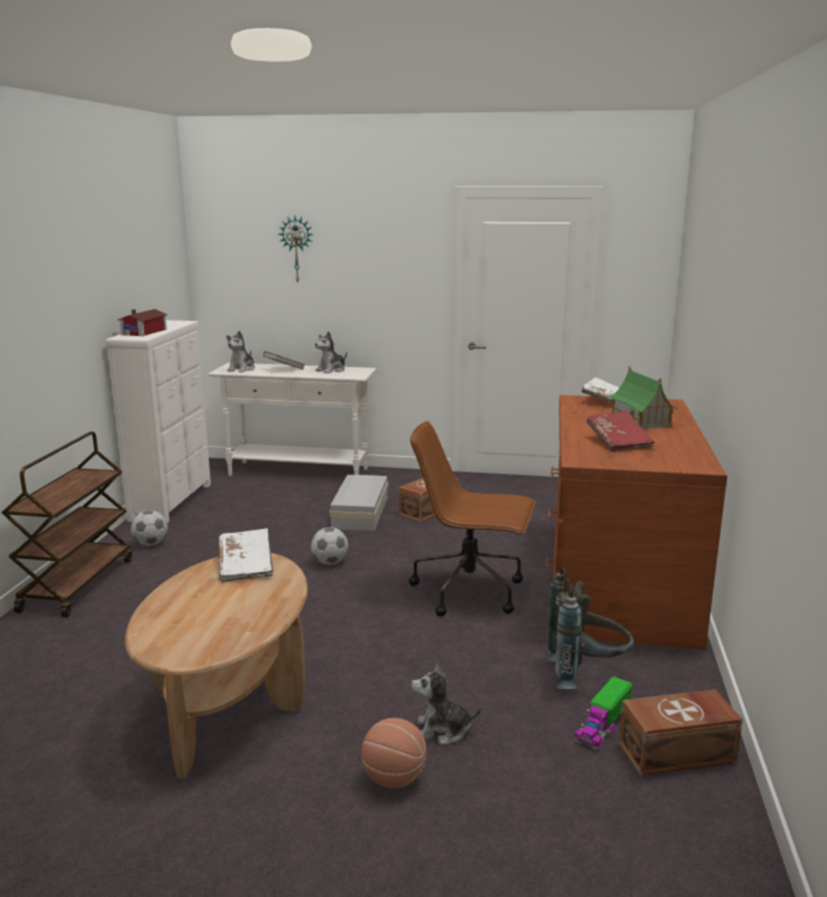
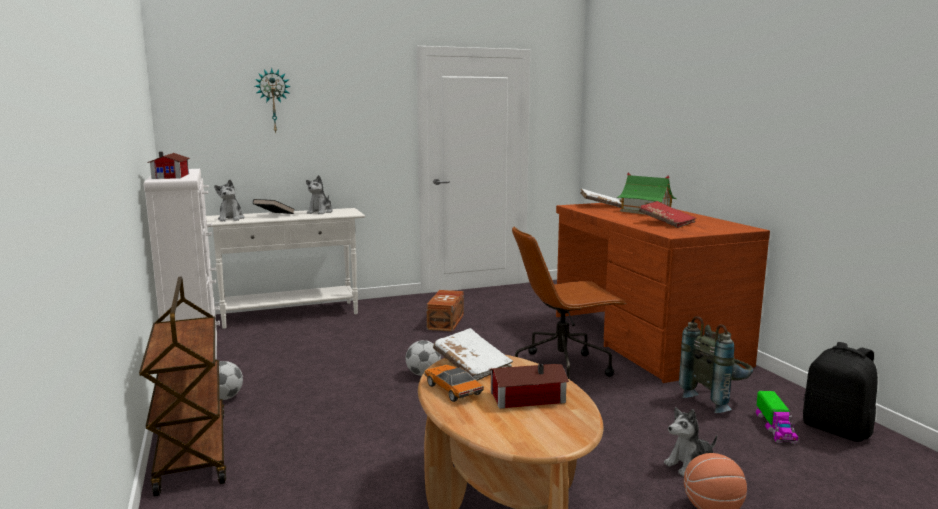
camera: 30 degrees left, 5 degrees down
white storage box [329,475,388,531] -> none
brown storage box [619,689,743,776] -> black backpack [803,342,878,442]
none -> toy car [424,365,484,402]
none -> toy house [489,364,569,409]

